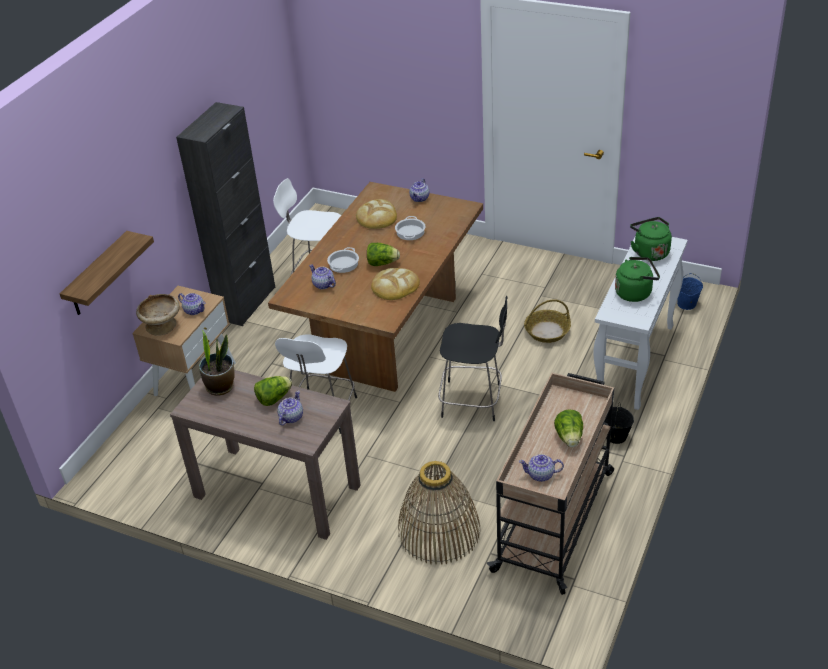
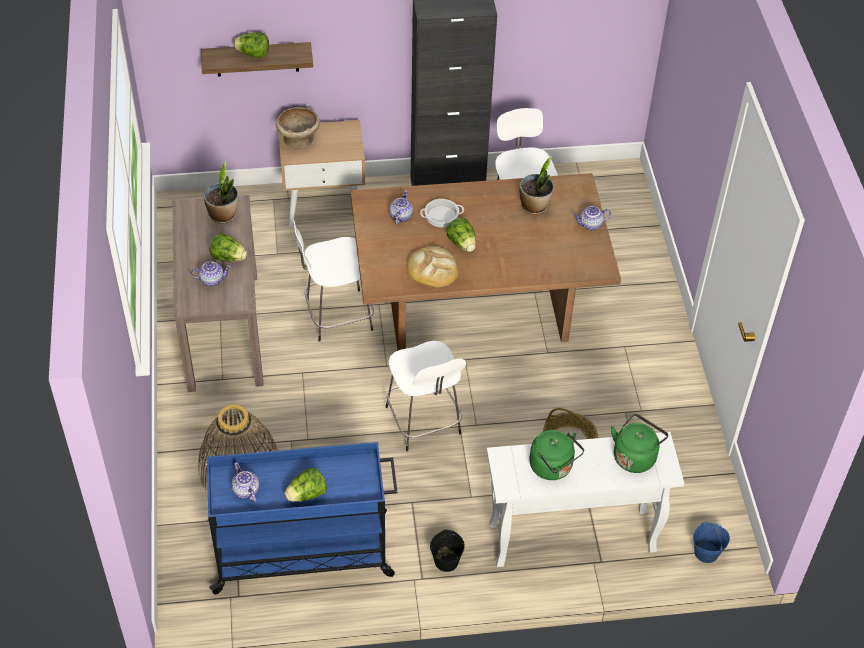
camera: 55 degrees right, 10 degrees up
teapot [178,293,205,315] -> none
bread [356,199,397,229] -> potted plant [520,156,554,215]
cooking pot [395,216,426,240] -> none
black stool [438,296,508,421] -> white stool [386,341,466,451]
beige cart [487,372,614,595] -> blue cart [207,442,397,595]
none -> lettuce [233,32,269,58]

